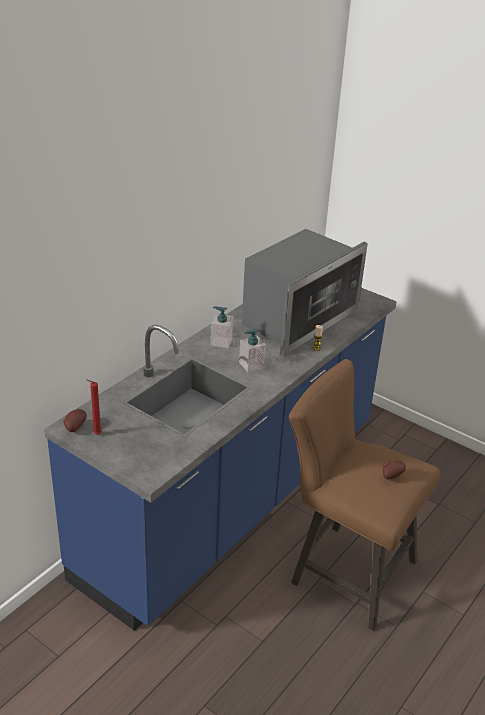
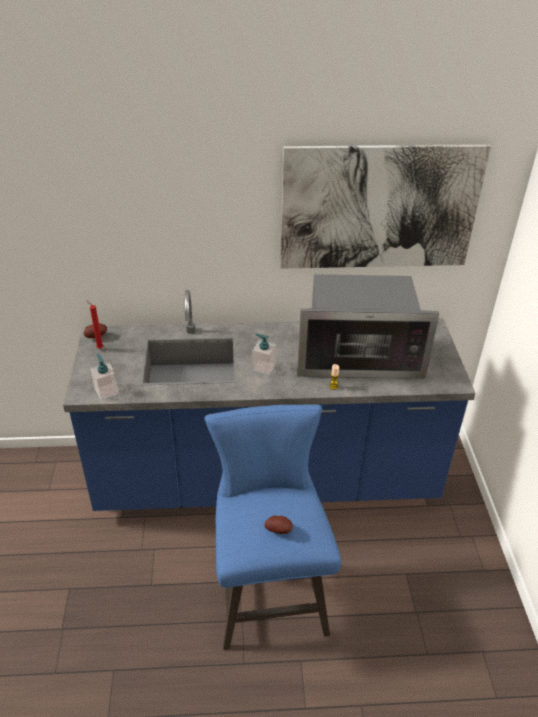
camera: 50 degrees right, 5 degrees up
soap dispenser [211,306,233,348] -> soap dispenser moved to [90,354,119,400]
brown stool [289,359,440,631] -> blue stool [204,404,341,650]
none -> picture [280,144,491,269]

